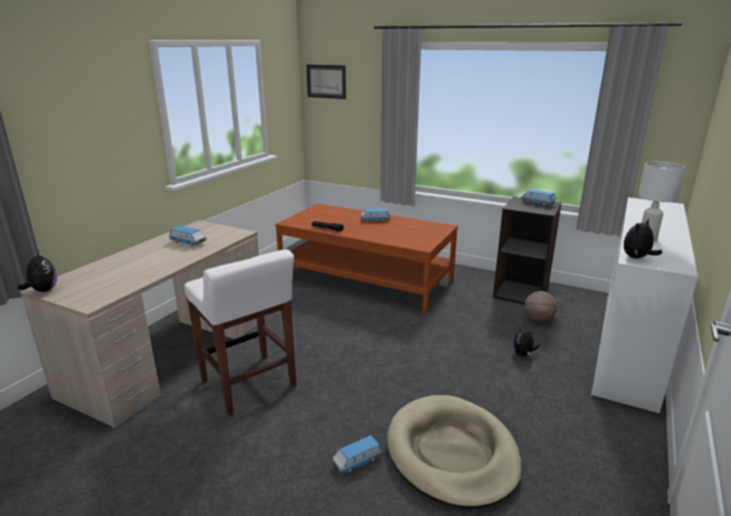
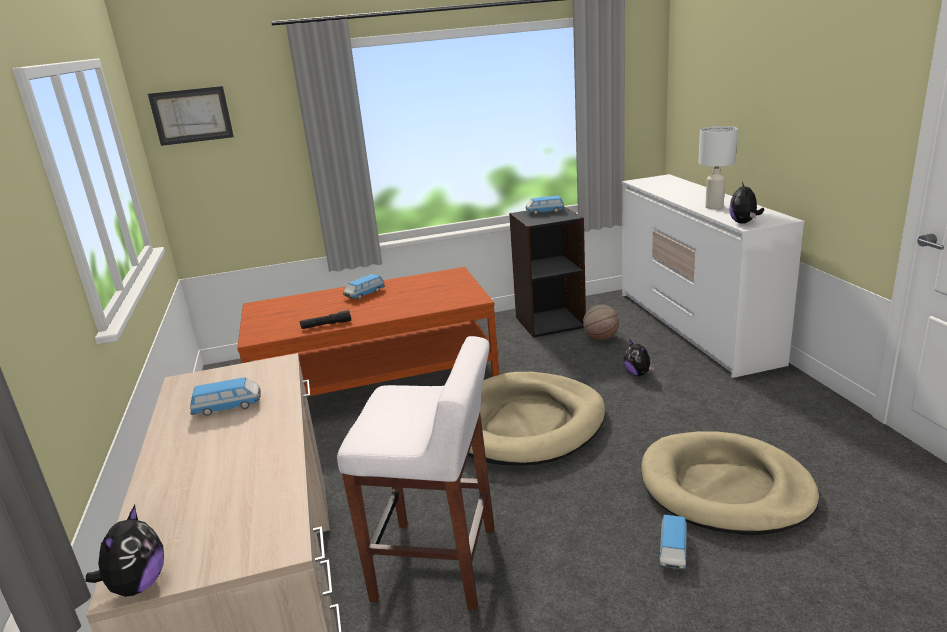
camera: 40 degrees left, 0 degrees up
plush toy [18,250,57,292] -> plush toy turned 75 degrees clockwise [86,505,164,597]
none -> beige dog bed [468,372,606,466]

